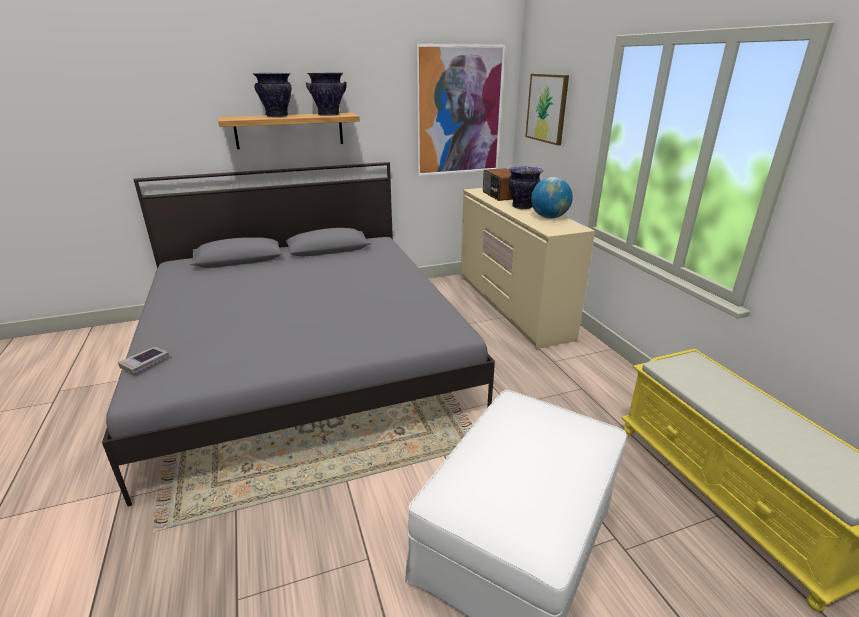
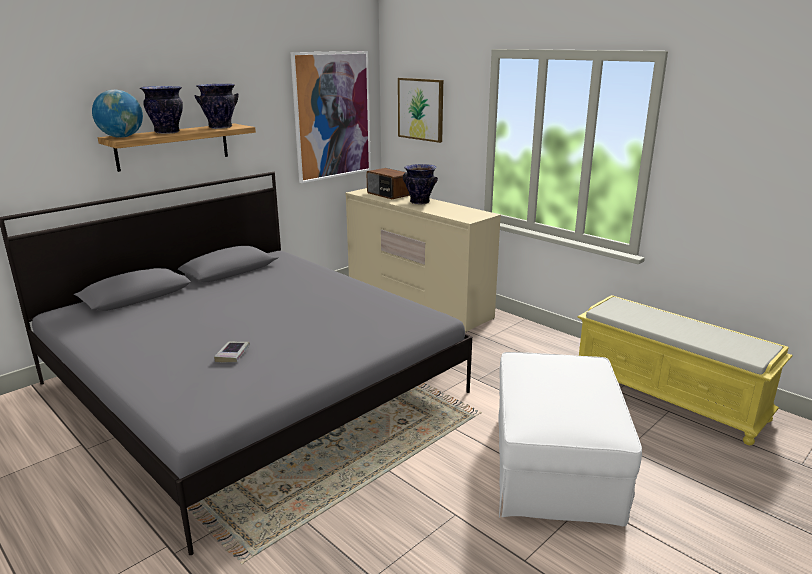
camera: 25 degrees left, 5 degrees down
book [118,347,169,374] -> book moved to [214,341,250,362]
globe [531,177,573,219] -> globe moved to [92,90,143,138]

